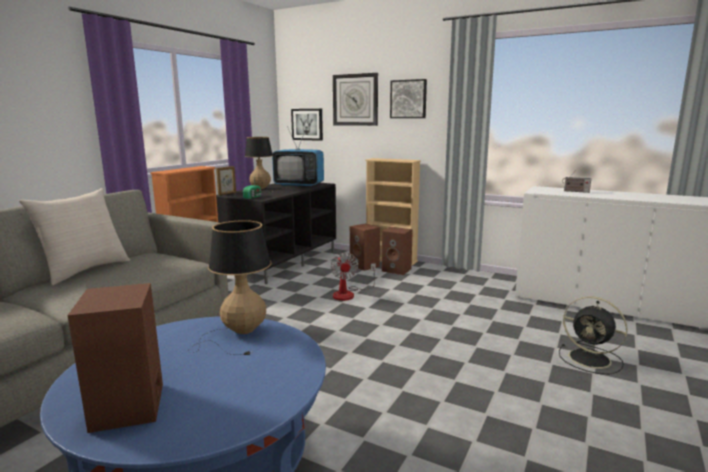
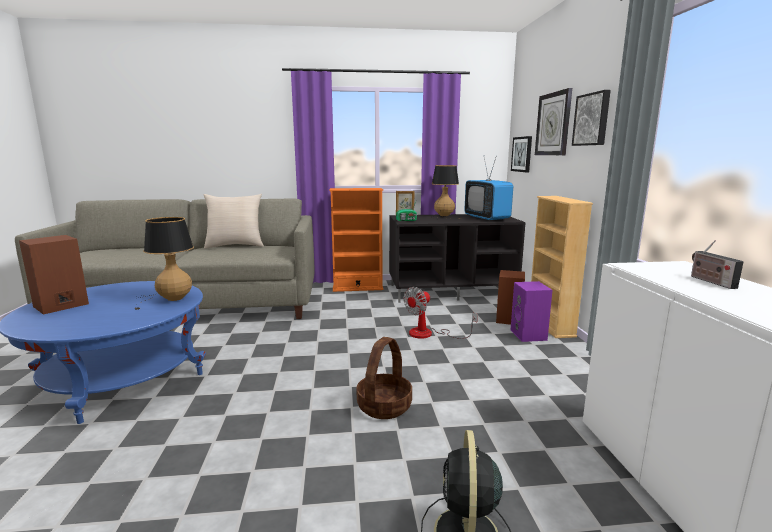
camera: 55 degrees right, 0 degrees up
brown speaker [382,227,413,275] -> purple speaker [511,281,553,342]
none -> basket [356,337,412,419]

